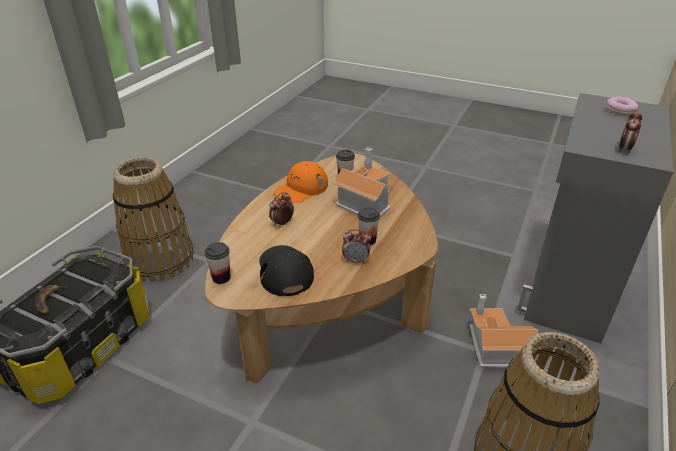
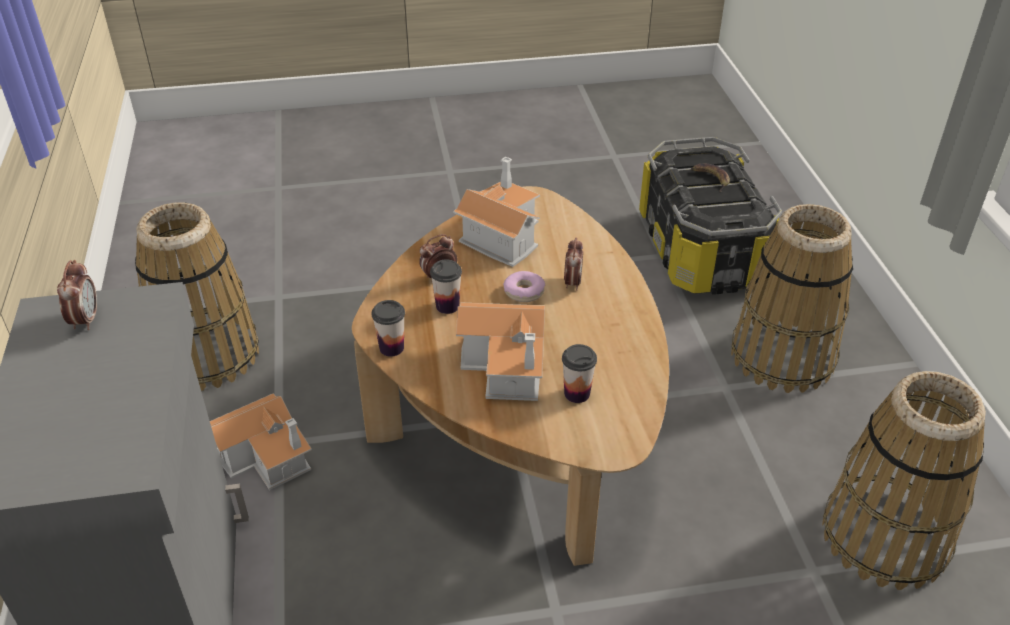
camera: 145 degrees right, 5 degrees up
cup [204,242,230,284] -> cup moved to [372,300,405,357]
black cap [259,245,314,296] -> toy house [453,157,540,267]
orange cap [274,161,328,203] -> none
donut [606,97,639,115] -> donut moved to [503,271,545,302]
none -> basket [822,371,986,590]

